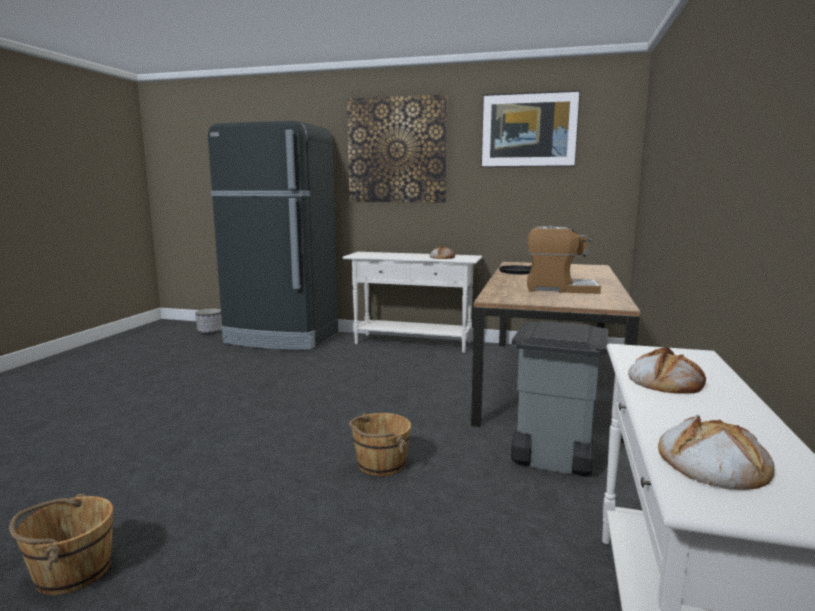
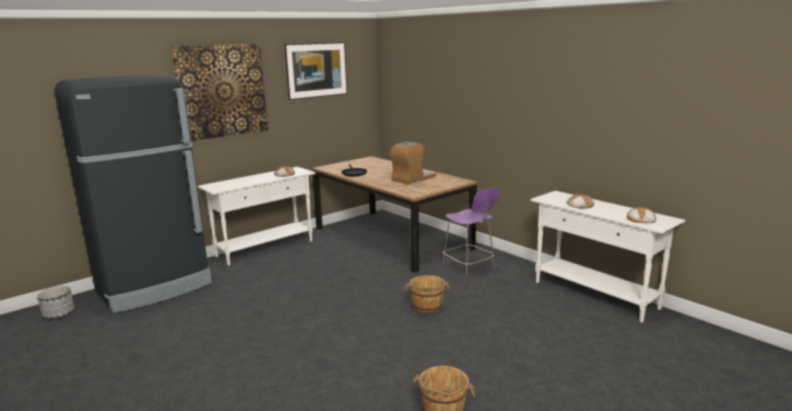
camera: 55 degrees left, 5 degrees up
grey trash can [511,321,608,476] -> purple stool [442,188,500,278]

